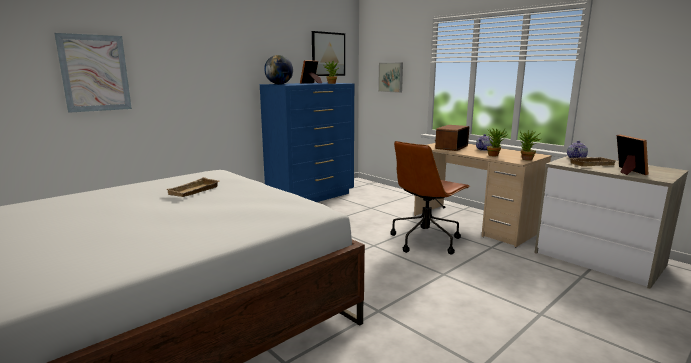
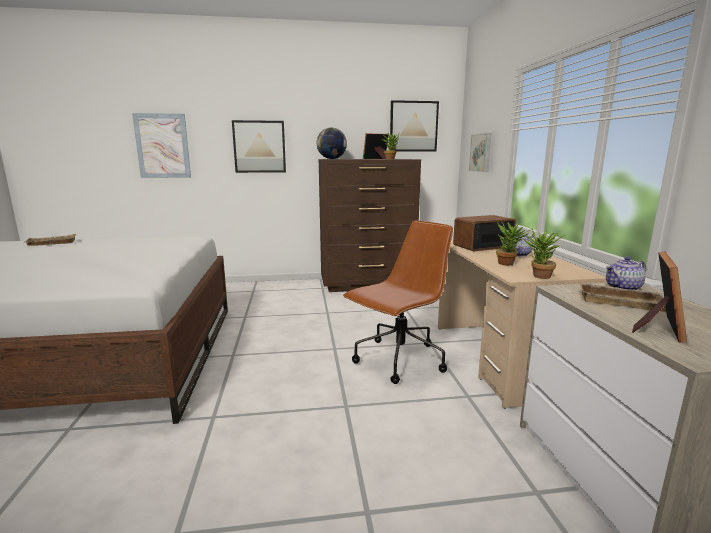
camera: 35 degrees right, 0 degrees up
beige tray [167,177,220,197] -> beige tray moved to [23,234,77,246]
blue dresser [260,82,354,202] -> brown dresser [319,159,421,292]
brown office chair [391,141,470,254] -> brown office chair turned 150 degrees clockwise [343,220,453,384]
none -> picture [232,120,286,173]

